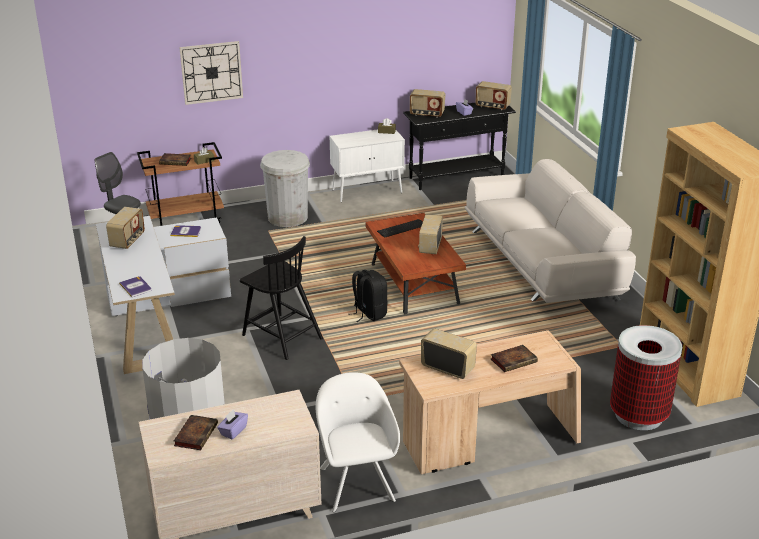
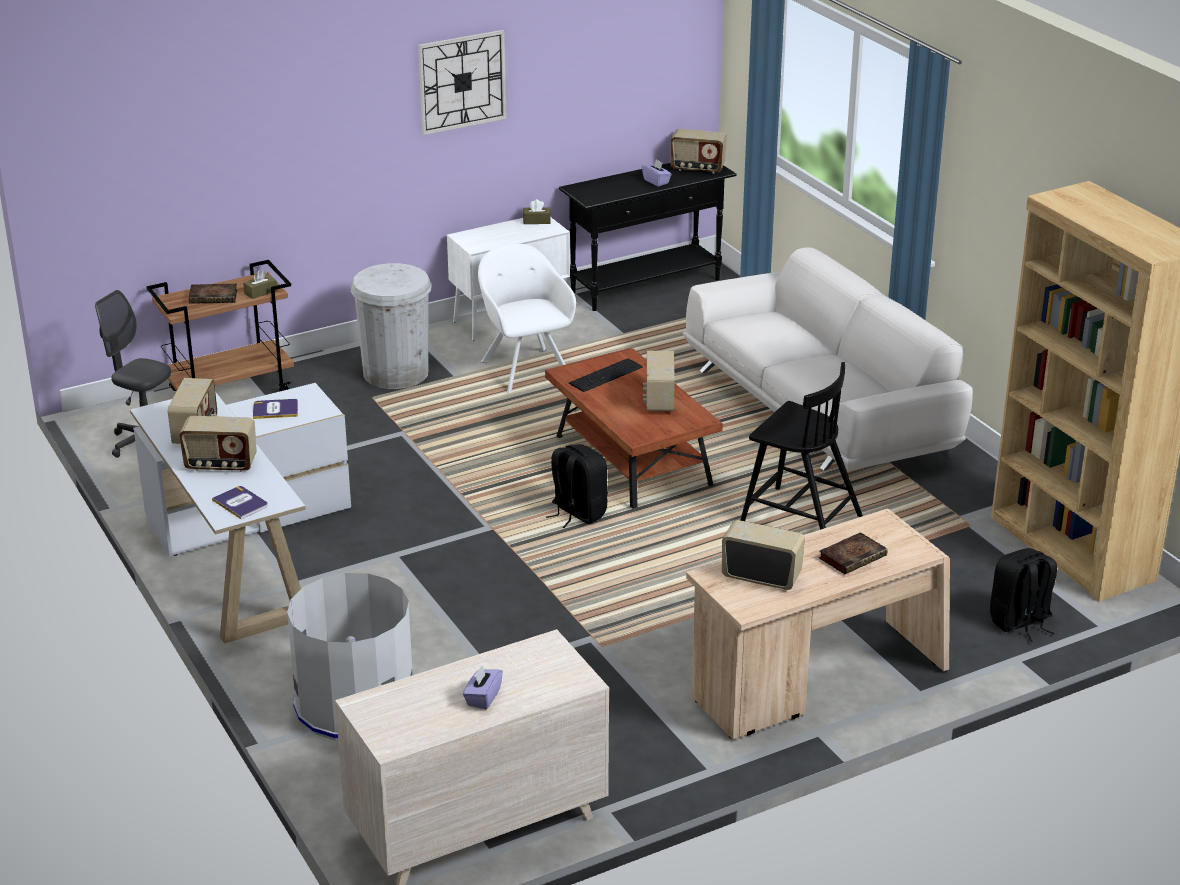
camera: 10 degrees left, 0 degrees up
book [174,415,218,450] -> none
wall clock [179,41,243,105] -> wall clock moved to [418,30,507,135]
black chair [240,236,323,360] -> black chair moved to [741,362,863,530]
white armchair [316,372,400,512] -> white armchair moved to [478,244,576,393]
radio [410,89,445,118] -> radio moved to [179,416,257,472]
trash can [610,325,682,430] -> black backpack [990,548,1057,642]

